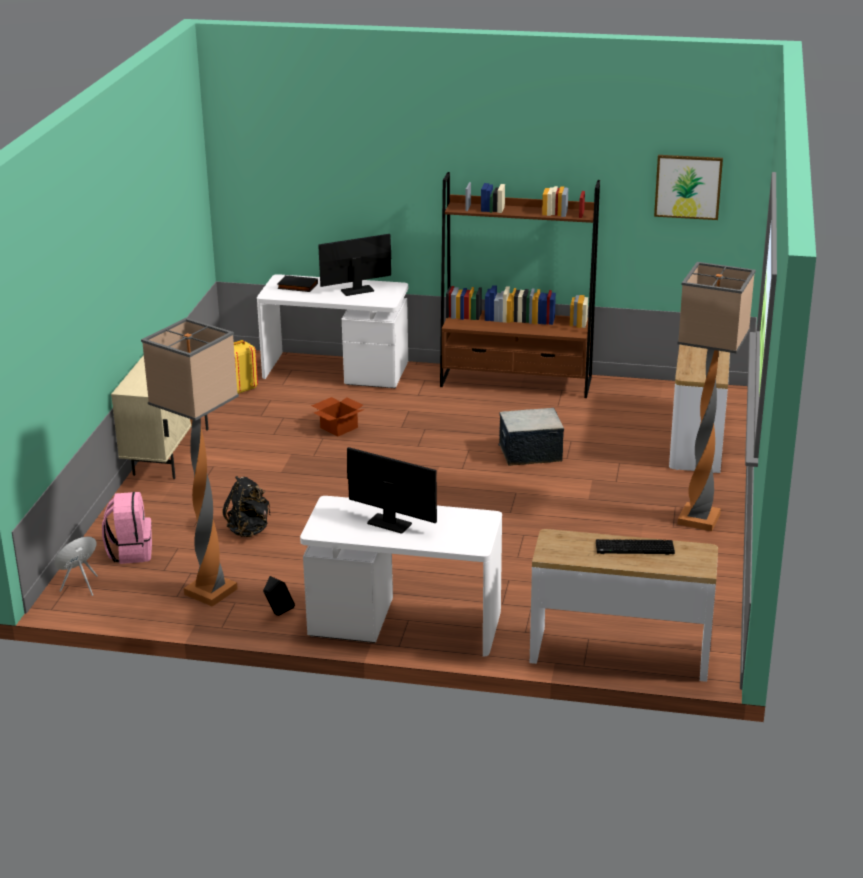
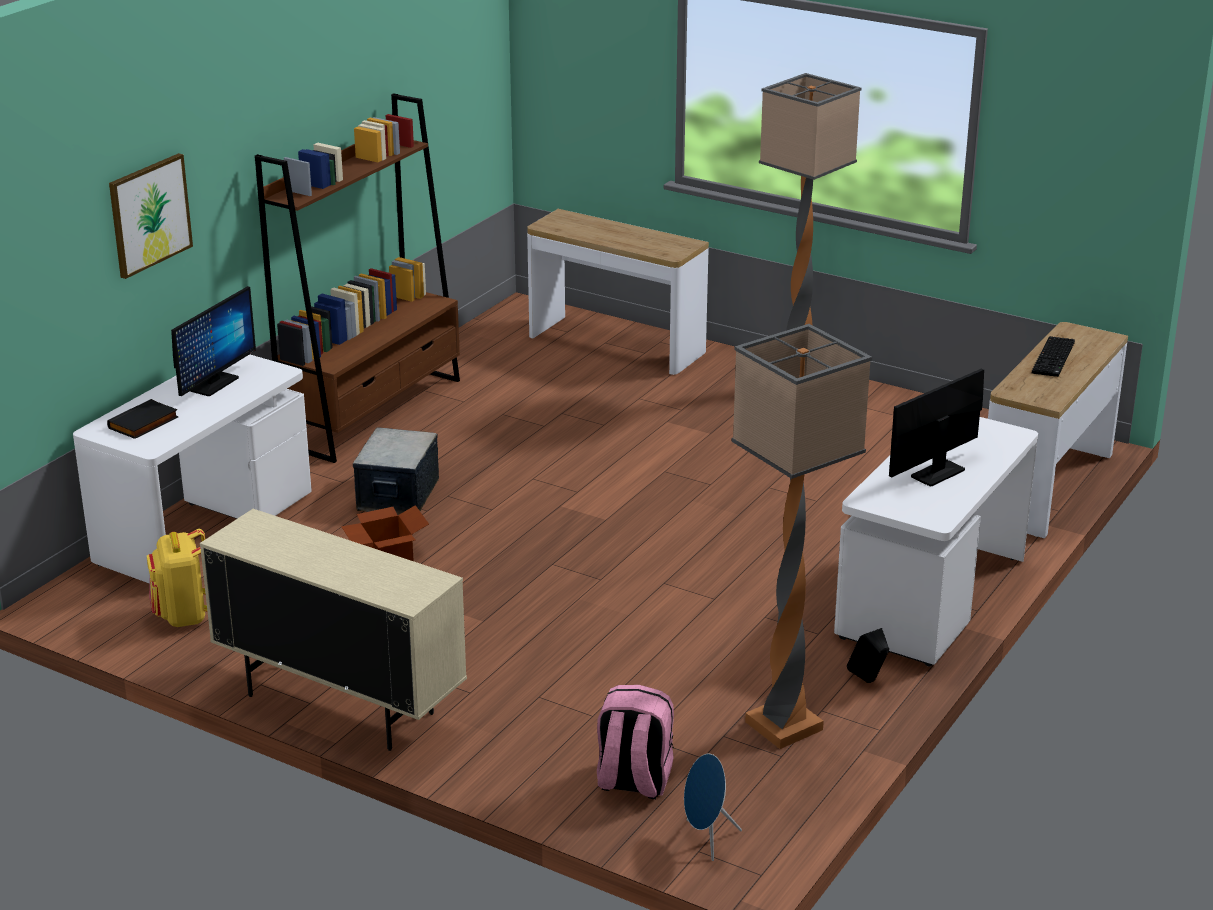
camera: 70 degrees left, 0 degrees up
black backpack [222,476,270,537] -> none
monitor [318,234,391,296] -> monitor turned 150 degrees counterclockwise [171,286,256,396]
storage box [498,408,564,466] -> storage box moved to [353,427,439,514]
picture [654,155,723,220] -> picture moved to [109,153,193,279]

